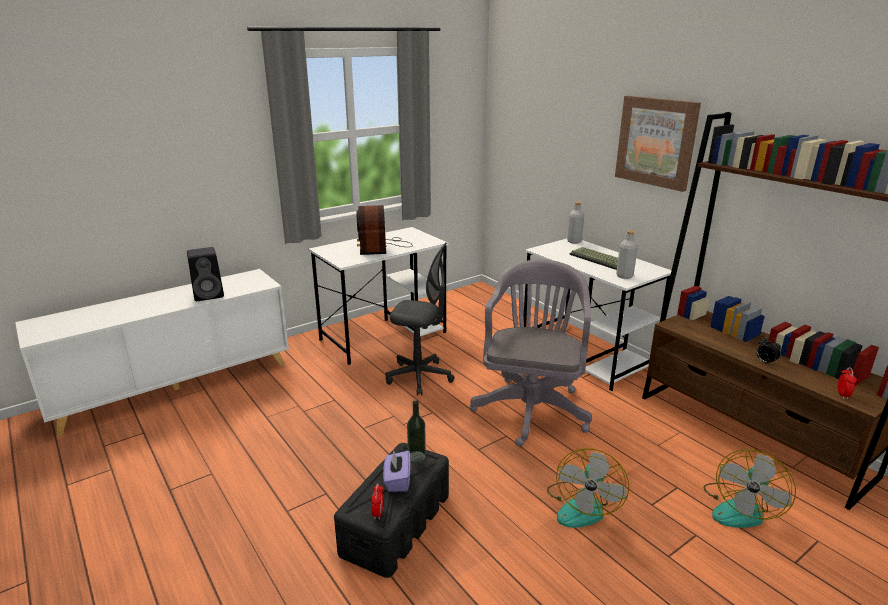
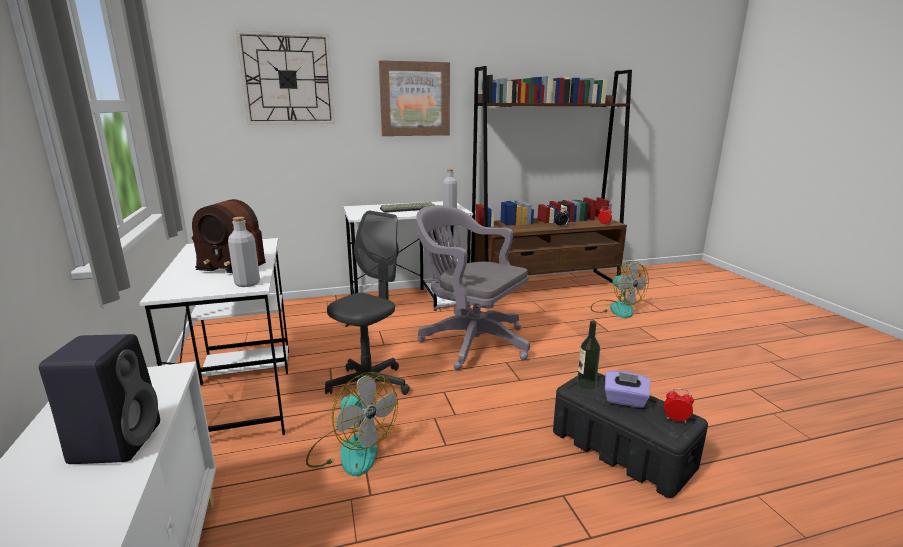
camera: 70 degrees left, 5 degrees down
fan [547,448,629,528] -> fan moved to [306,372,398,476]
grey bottle [567,202,584,244] -> grey bottle moved to [228,217,260,287]
none -> wall clock [236,30,335,124]

